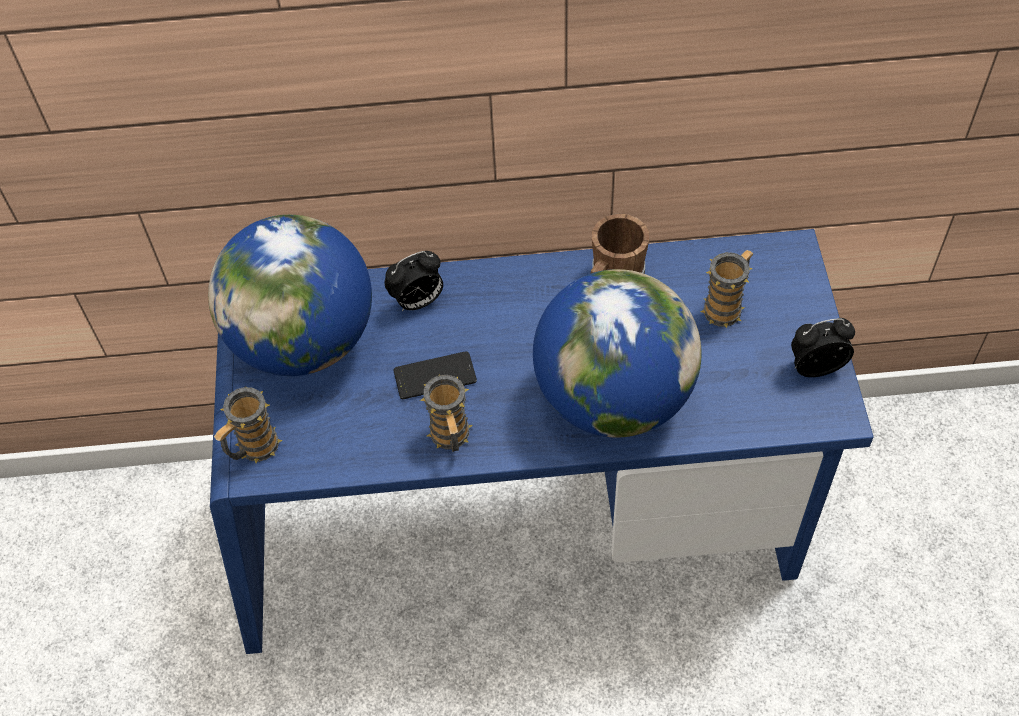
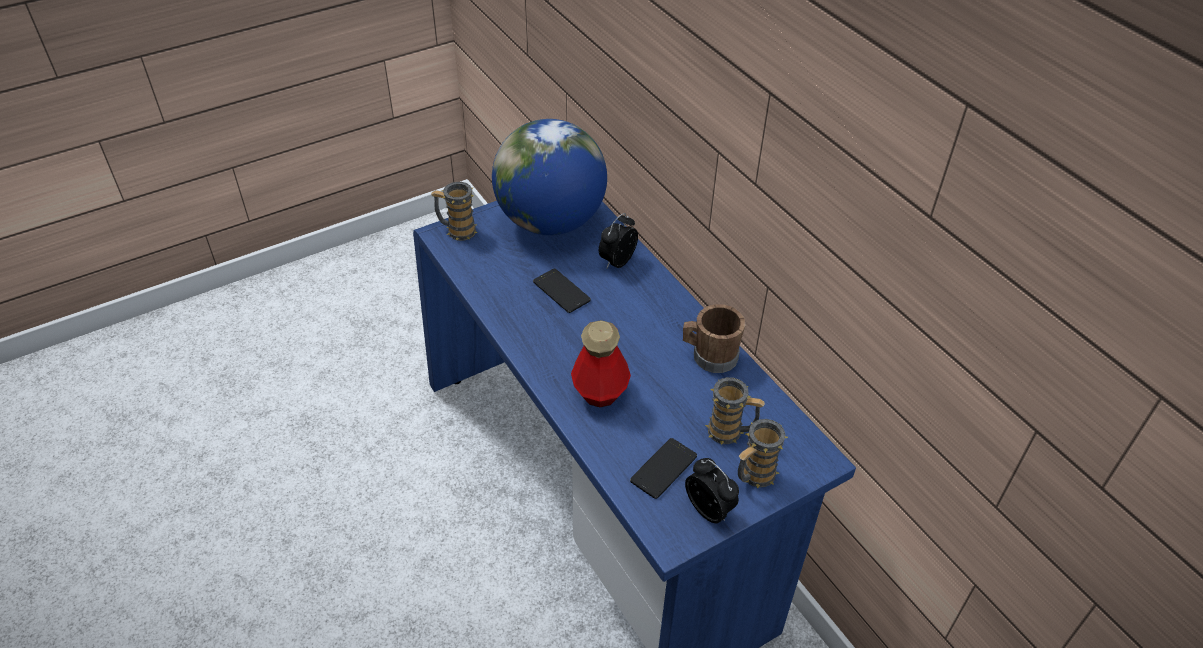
camera: 60 degrees right, 10 degrees down
alarm clock [385,251,443,311] -> alarm clock turned 90 degrees clockwise [599,213,638,268]
mug [420,375,473,452] -> mug moved to [738,419,788,489]
globe [533,269,702,438] -> bottle [571,320,631,407]
none -> phone [630,438,697,499]

